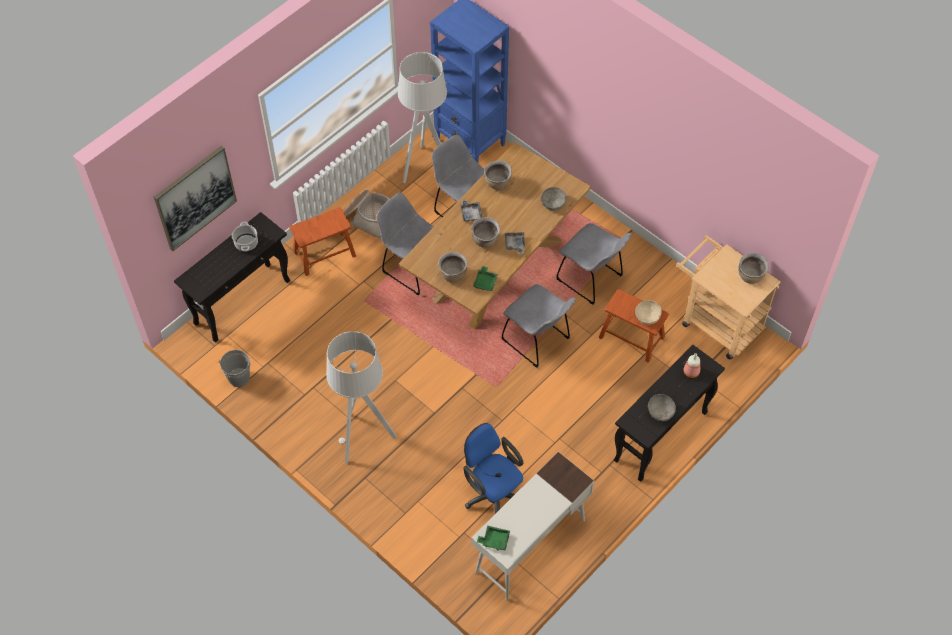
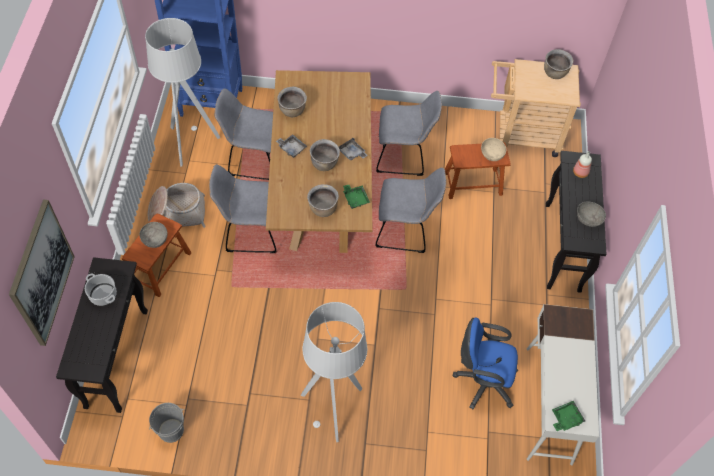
camera: 40 degrees left, 0 degrees up
grey bowl [541,187,566,211] -> grey bowl moved to [140,222,168,248]

